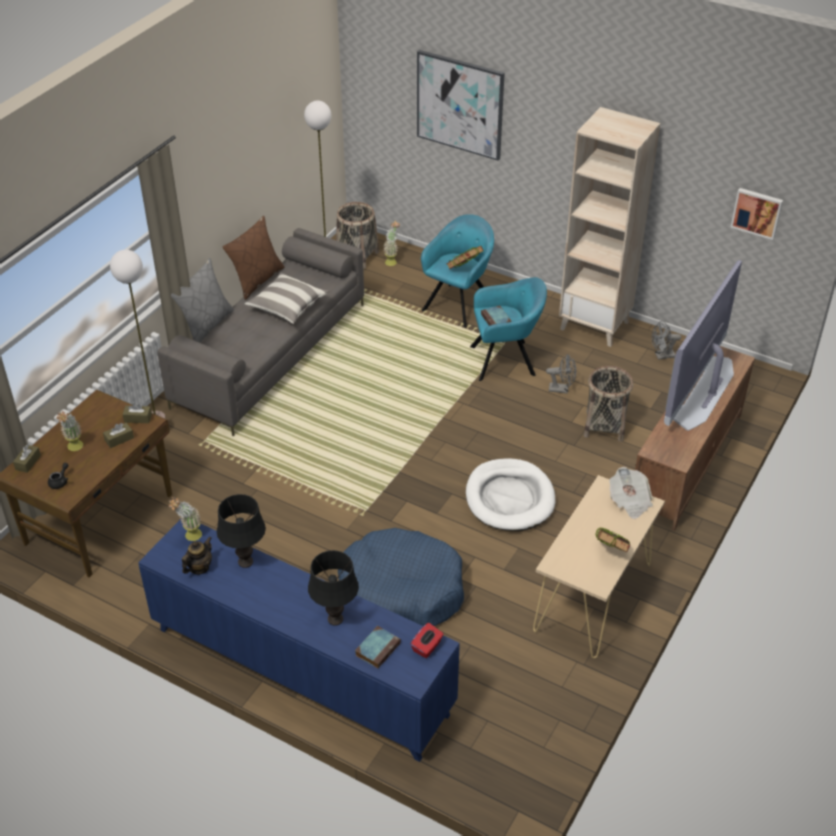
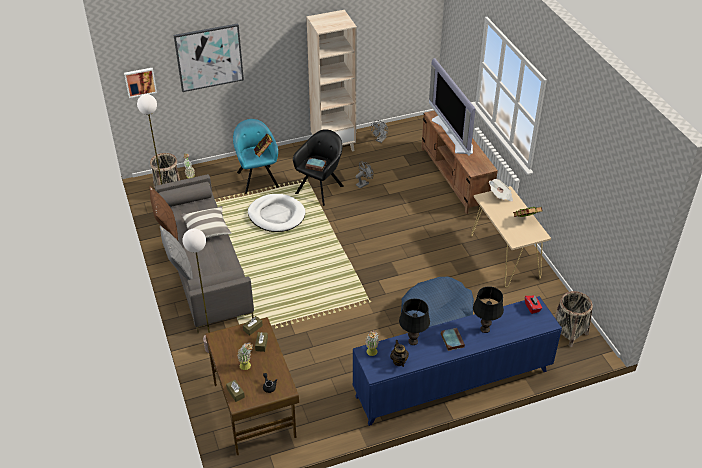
camera: 50 degrees left, 0 degrees up
book [355,626,401,669] -> book moved to [441,328,465,351]
white dog bed [466,458,555,531] -> white dog bed moved to [248,194,305,232]
turquoise armchair [470,277,547,381] -> black armchair [293,129,343,206]
basket [584,366,633,442] -> basket moved to [555,291,593,347]
picture [730,188,783,240] -> picture moved to [124,68,157,98]

